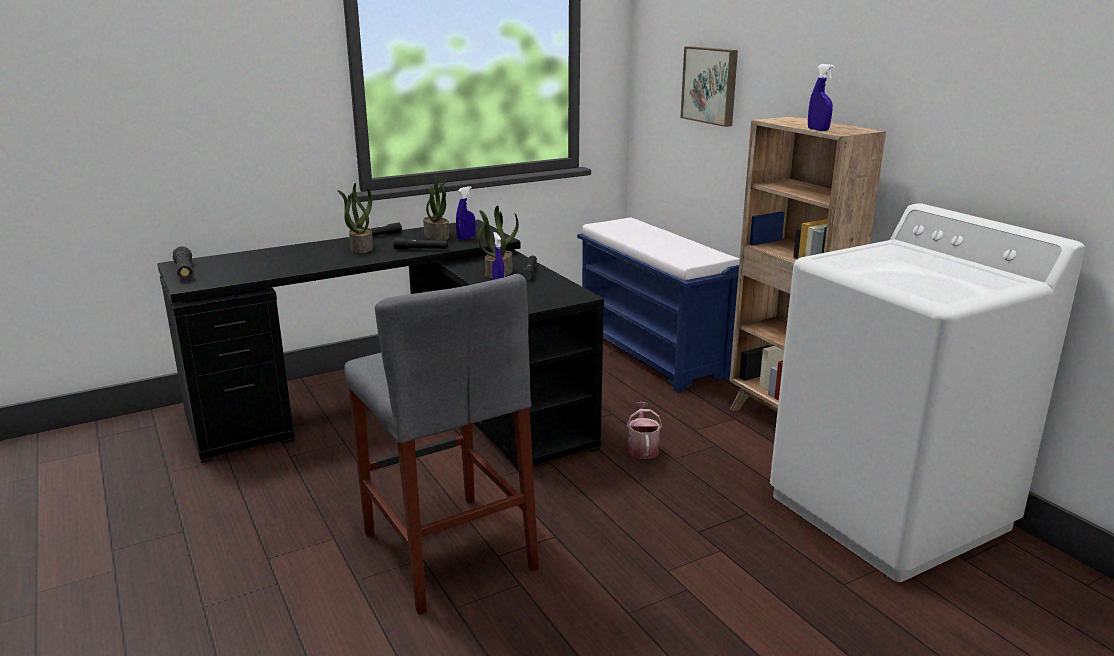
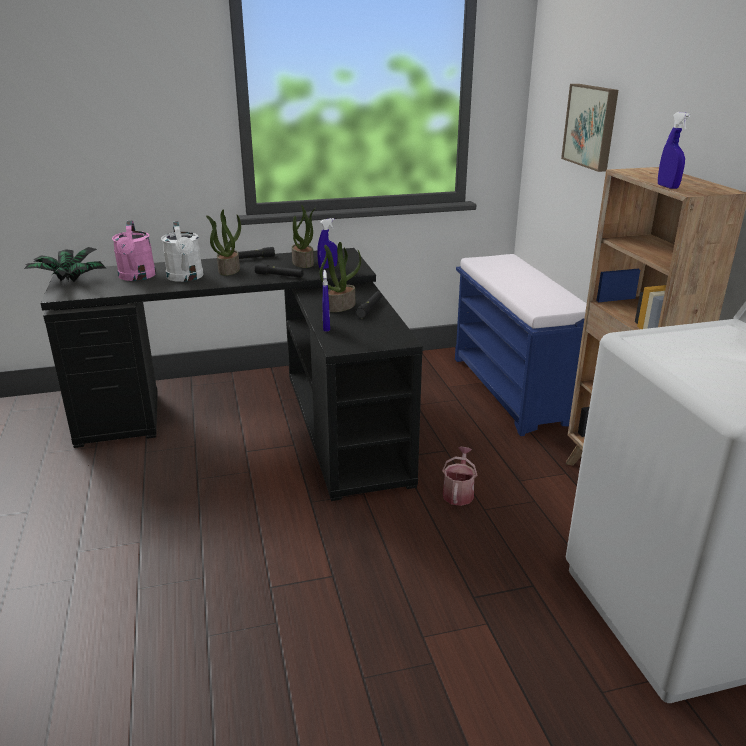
camera: 15 degrees right, 5 degrees up
black flashlight [173,246,193,279] -> potted plant [24,247,106,282]
grey stool [344,274,539,615] -> none
none -> pink watering can [112,221,156,281]
none -> white watering can [161,221,204,282]

